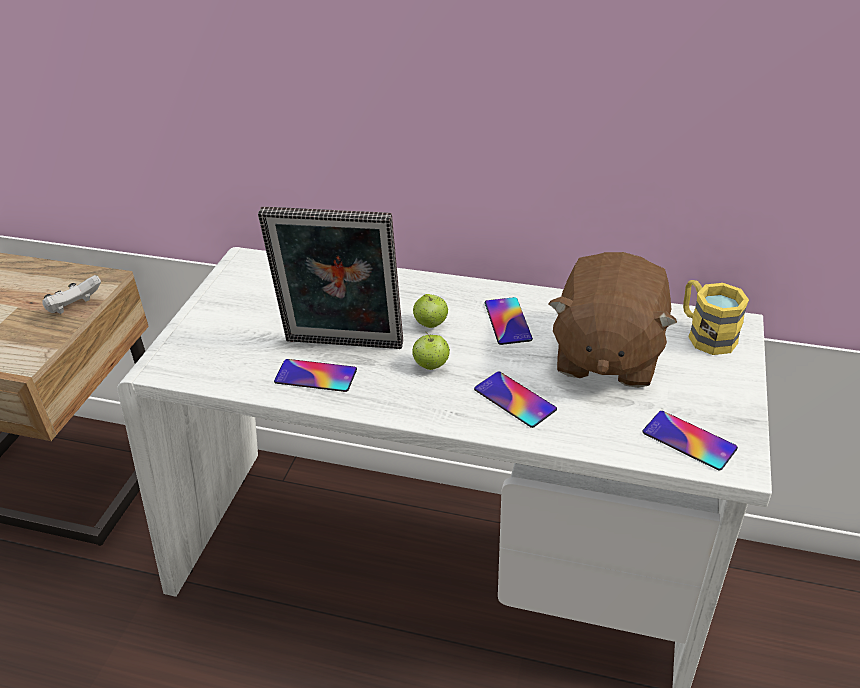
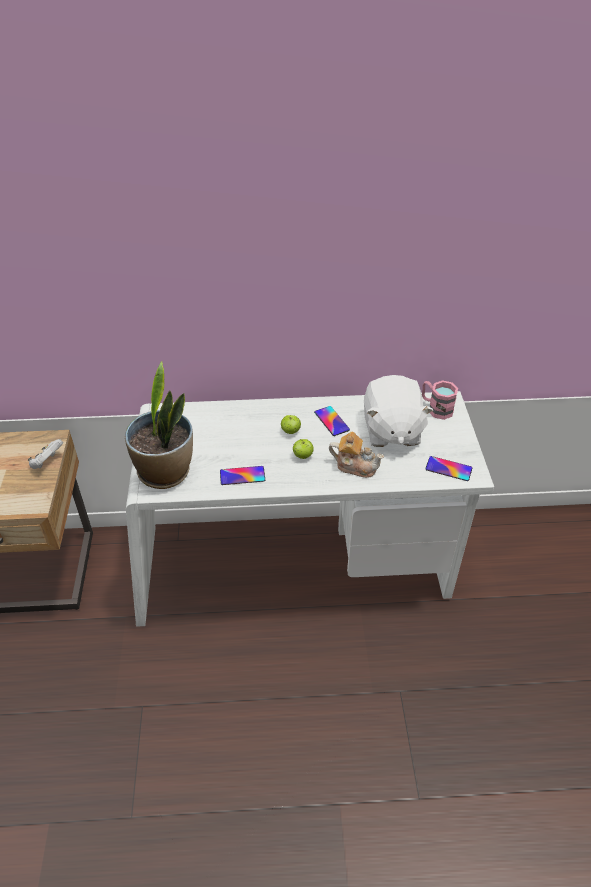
camera: 20 degrees left, 5 degrees up
picture frame [258,207,403,349] -> none
phone [474,371,557,428] -> teapot [329,432,384,478]
brown plush toy [548,252,677,388] -> white plush toy [364,375,434,447]
yellow mug [683,280,749,355] -> pink mug [422,380,458,420]
none -> potted plant [125,361,193,489]

